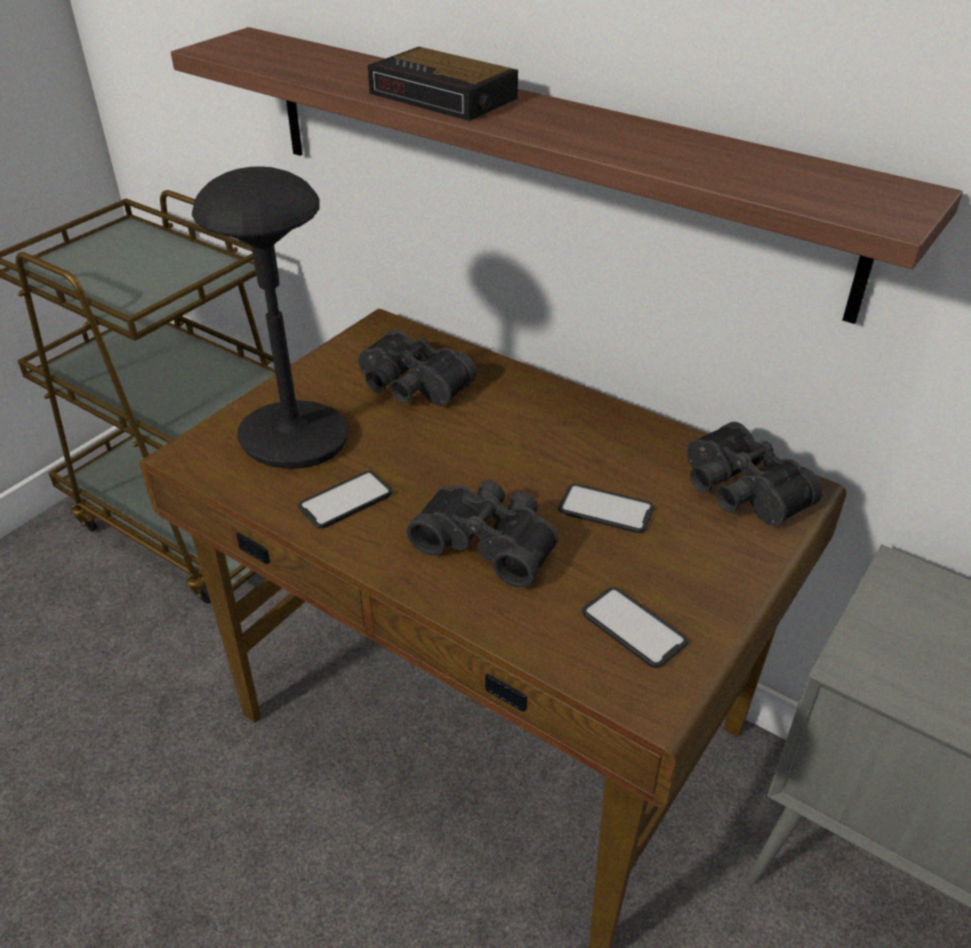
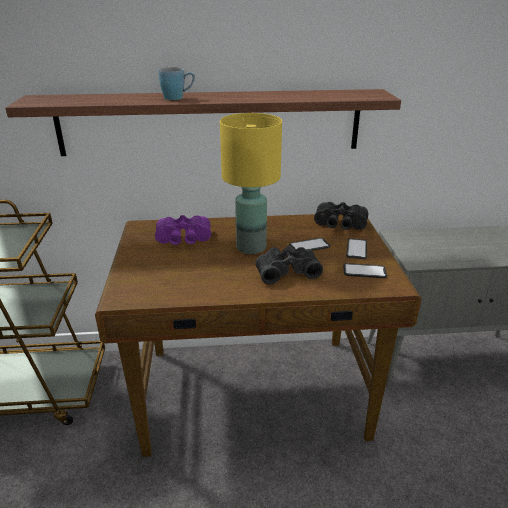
camera: 40 degrees left, 10 degrees down
black table lamp [192,166,348,469] -> none
phone [298,471,393,529] -> phone moved to [346,238,367,259]
black binoculars [358,329,477,406] -> purple binoculars [155,215,211,245]
alarm clock [367,47,518,121] -> blue mug [158,67,195,100]
none -> yellow table lamp [220,113,282,254]

